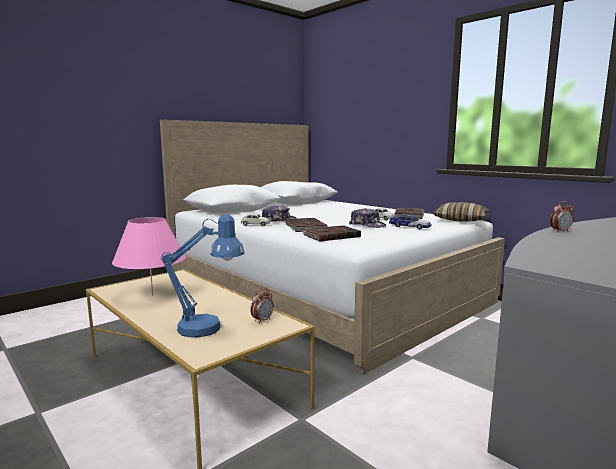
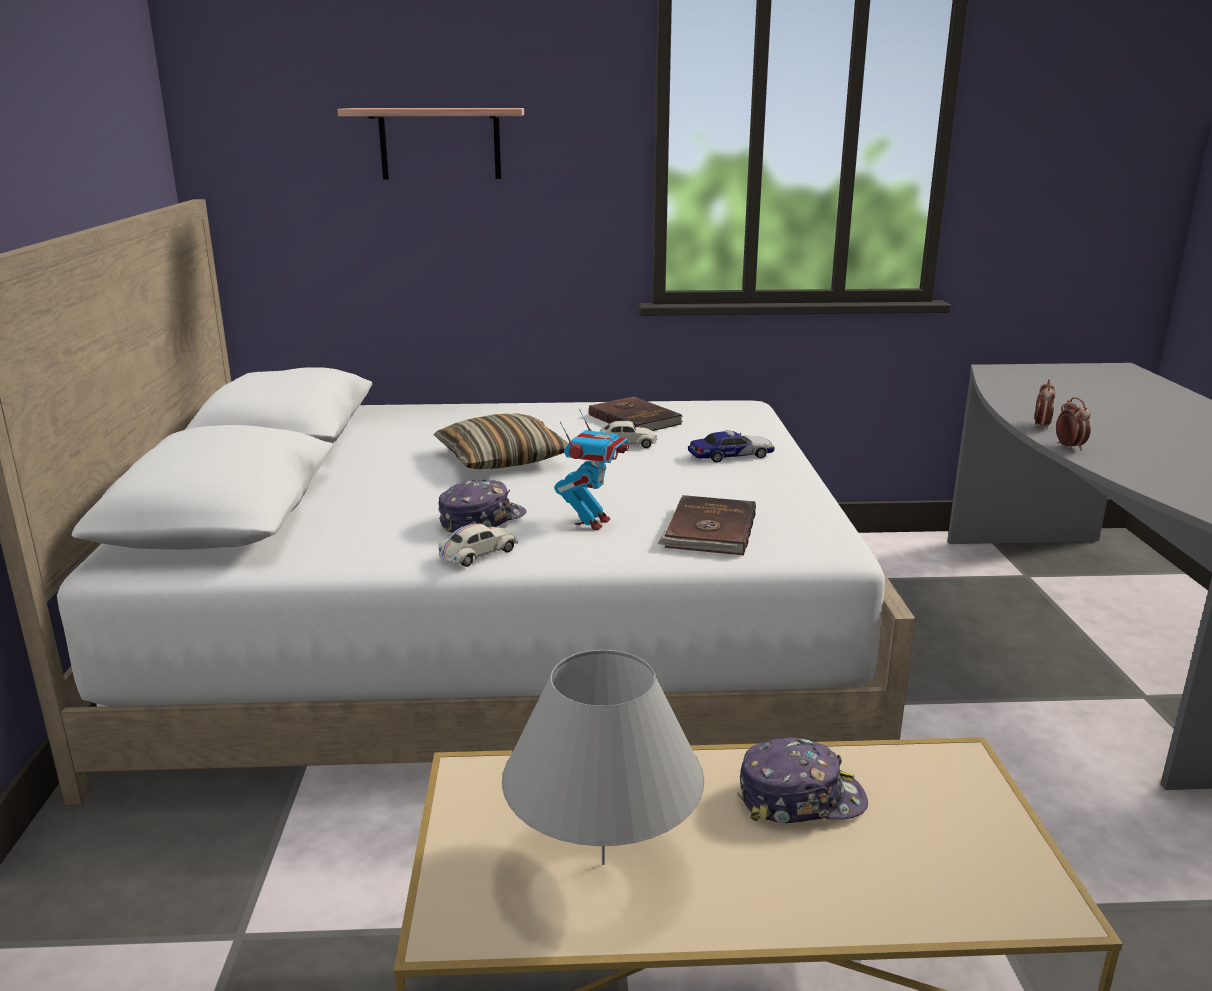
camera: 50 degrees left, 10 degrees up
pink table lamp [112,217,186,296] -> grey table lamp [502,650,705,865]
blue table lamp [161,214,245,338] -> none
alarm clock [250,288,274,324] -> alarm clock moved to [1056,397,1091,451]
brown book [285,218,327,232] -> toy robot [555,409,629,530]
cap [349,208,386,228] -> cap moved to [737,737,868,823]
pillow [433,202,489,222] -> pillow moved to [433,414,569,469]
none -> shelf [338,108,524,179]

